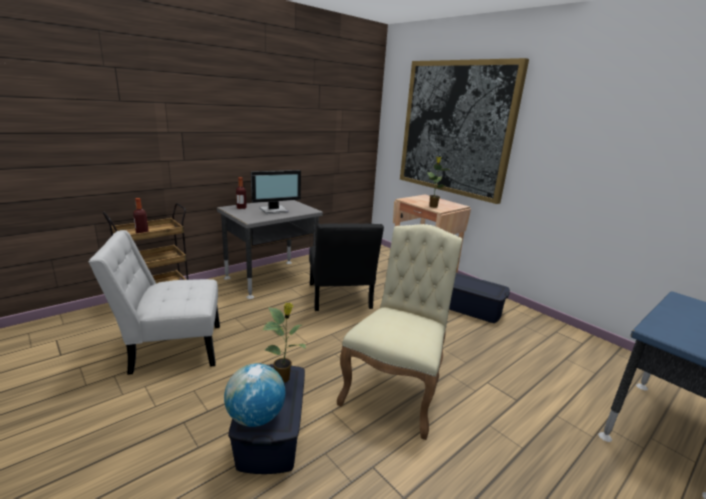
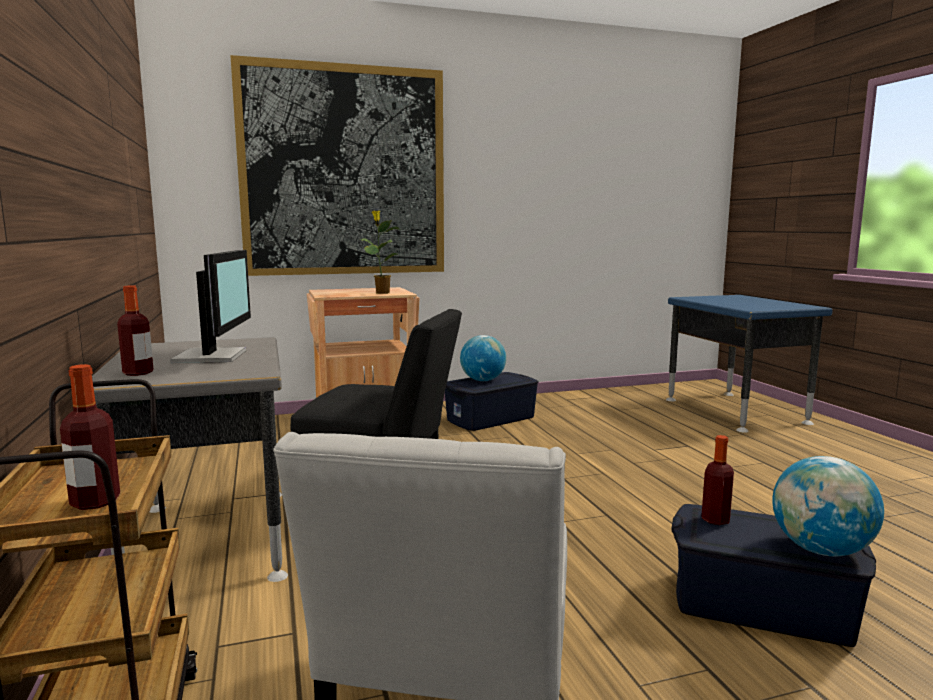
camera: 65 degrees left, 10 degrees down
potted plant [262,303,306,383] -> bottle [701,435,734,525]
beige chair [337,224,462,440] -> none
none -> globe [460,335,506,381]

